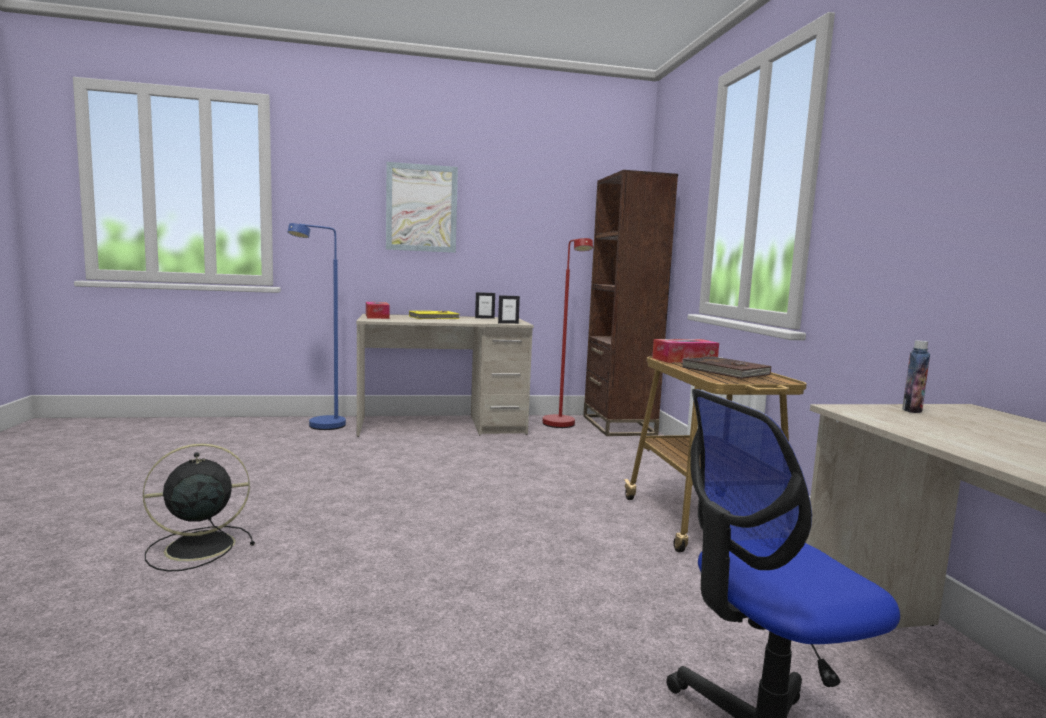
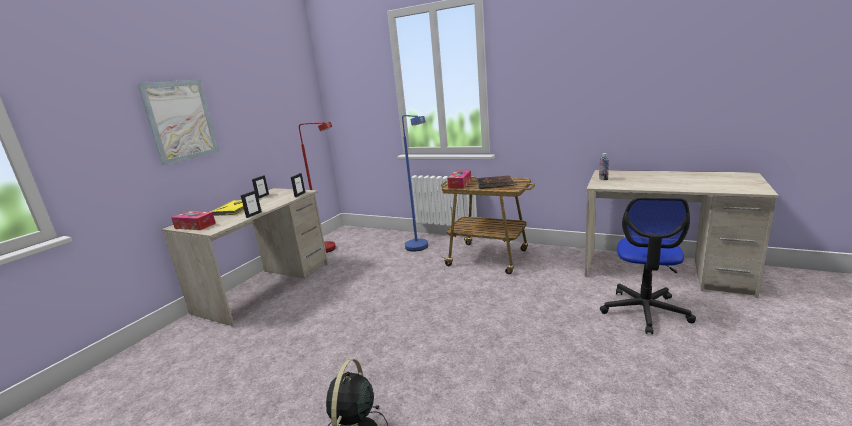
camera: 50 degrees left, 10 degrees up
blue floor lamp [287,223,346,430] -> blue floor lamp moved to [402,115,428,251]
brown bookcase [583,170,678,436] -> none
none -> picture frame [241,190,262,218]

